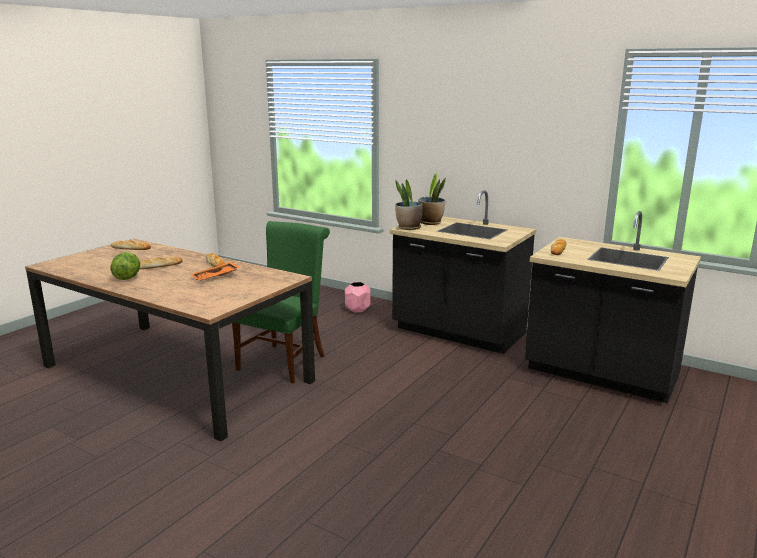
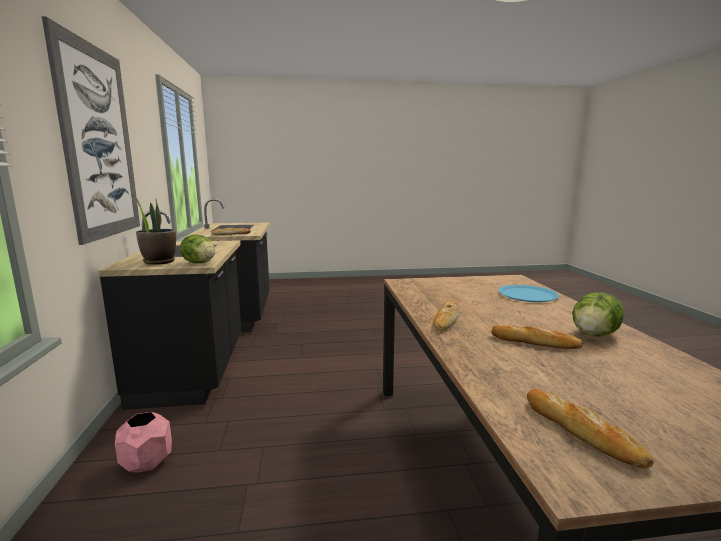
camera: 130 degrees left, 5 degrees down
orange tray [190,262,240,281] -> none
green chair [232,221,330,383] -> none
potted plant [395,179,423,230] -> lettuce [180,235,215,263]
none -> picture [42,16,140,245]
none -> blue plate [498,285,559,302]

